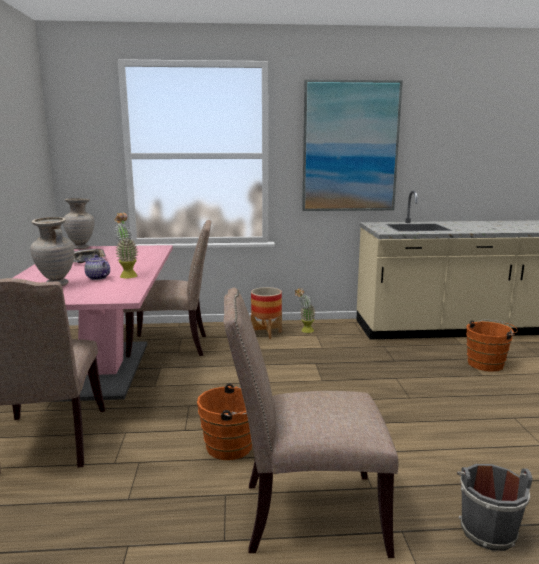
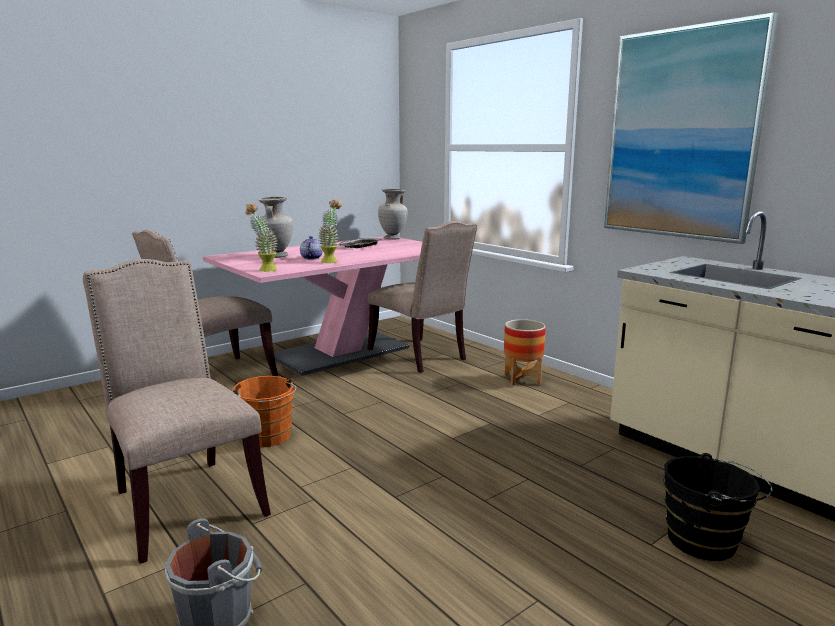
camera: 55 degrees right, 0 degrees up
potted plant [295,288,316,333] -> potted plant moved to [245,204,278,272]
orange bucket [466,320,518,372] -> black bucket [663,453,772,561]

